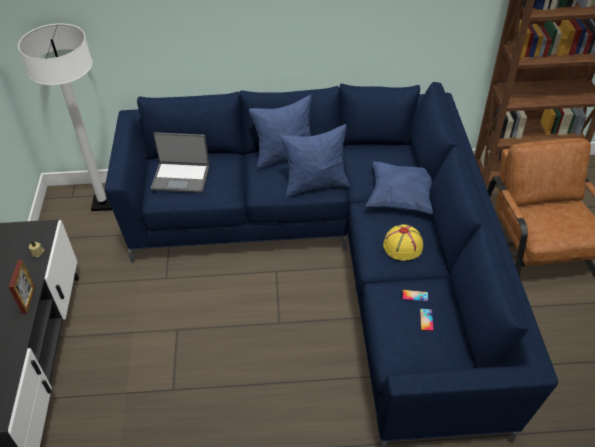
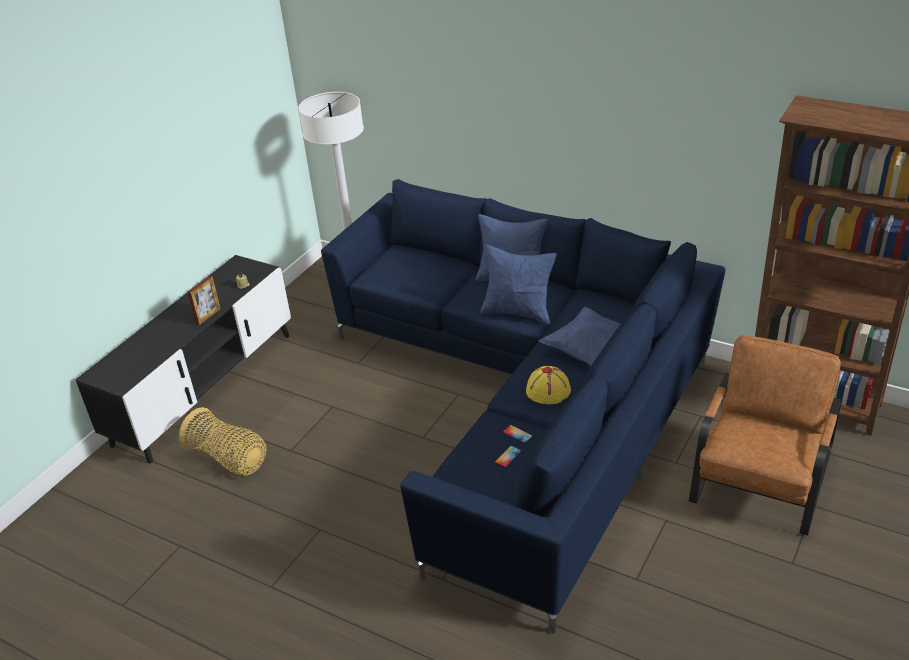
camera: 35 degrees right, 10 degrees down
laptop [151,132,209,193] -> none
none -> basket [179,407,266,475]

